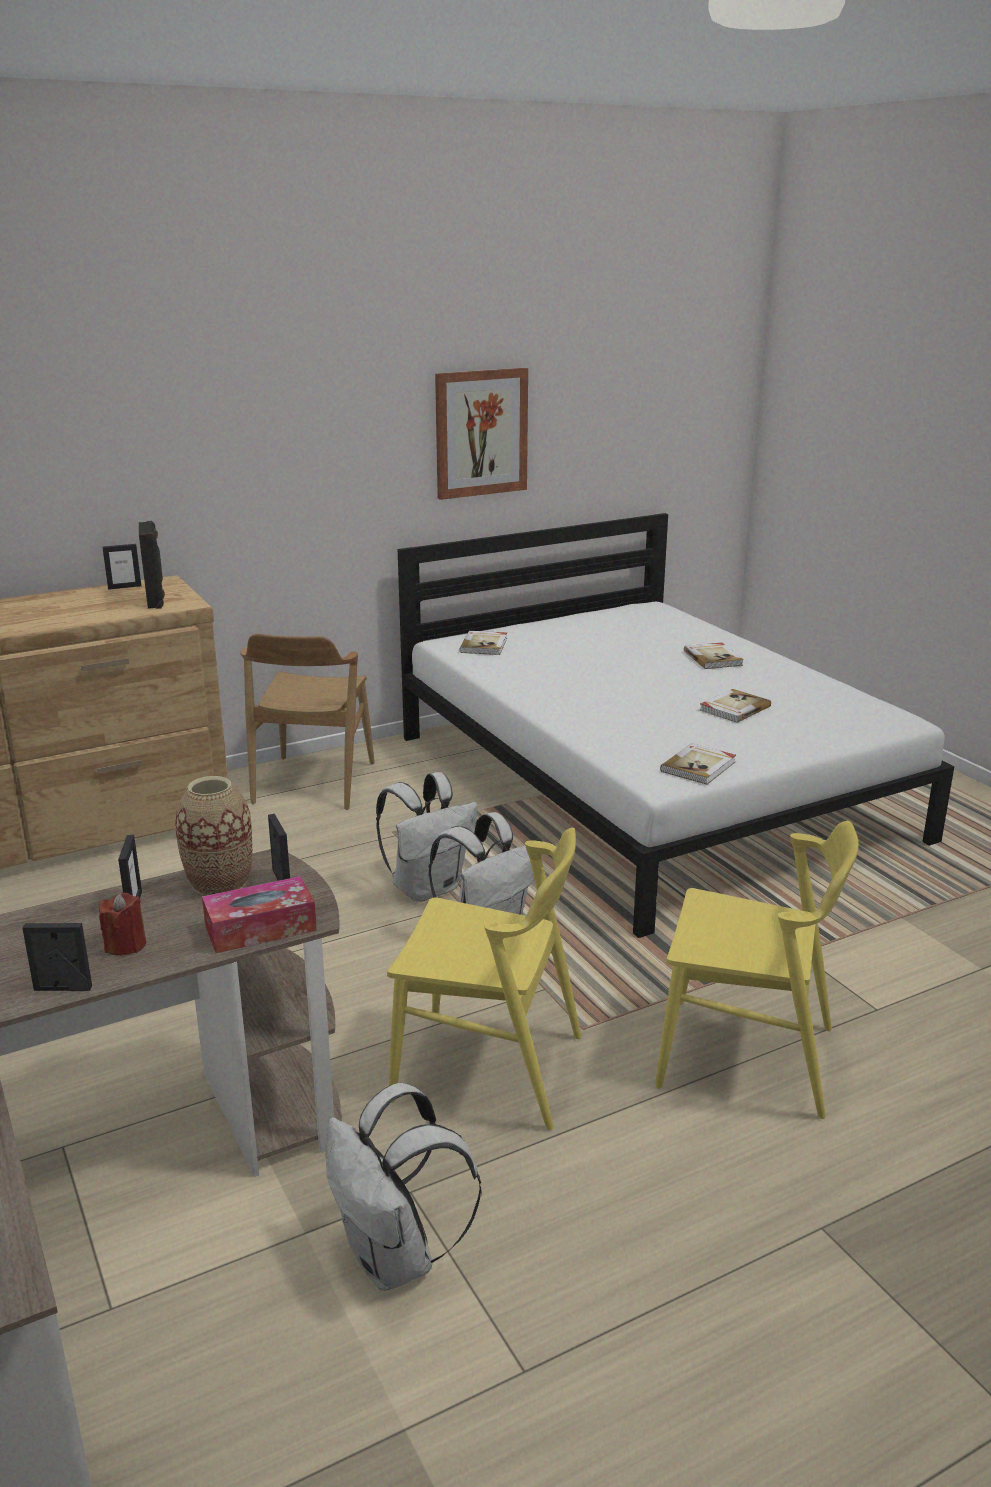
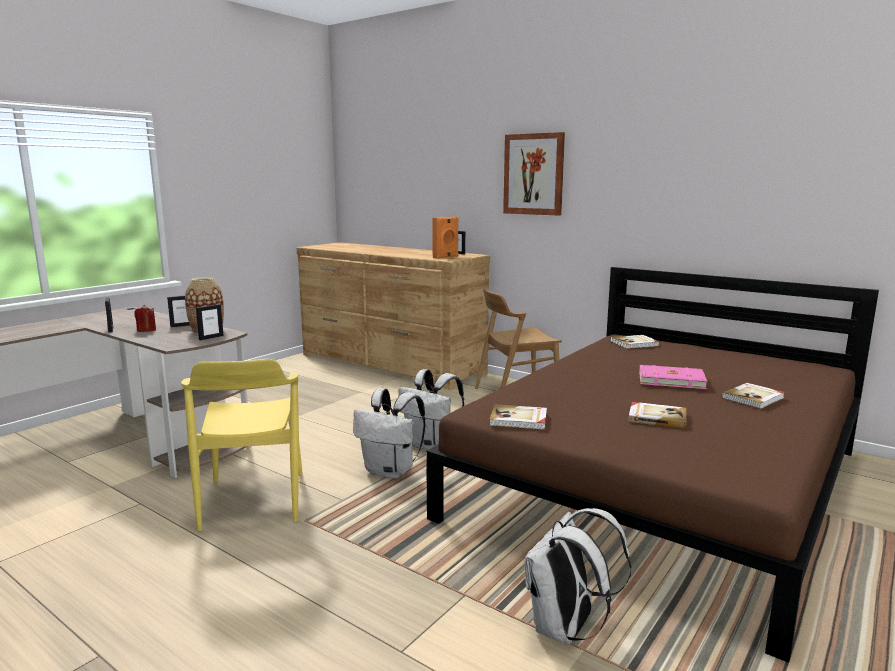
camera: 65 degrees right, 10 degrees down
black speaker [139,521,165,609] -> orange speaker [432,217,459,259]
tissue box [202,876,317,953] -> none
white backpack [326,1083,481,1291] -> white backpack moved to [525,508,631,645]
white bed [398,513,954,938] -> brown bed [426,267,879,663]
picture [435,368,528,500] -> picture moved to [503,132,565,216]
yellow chair [655,821,859,1119] -> none
none -> pink book [639,365,708,389]

